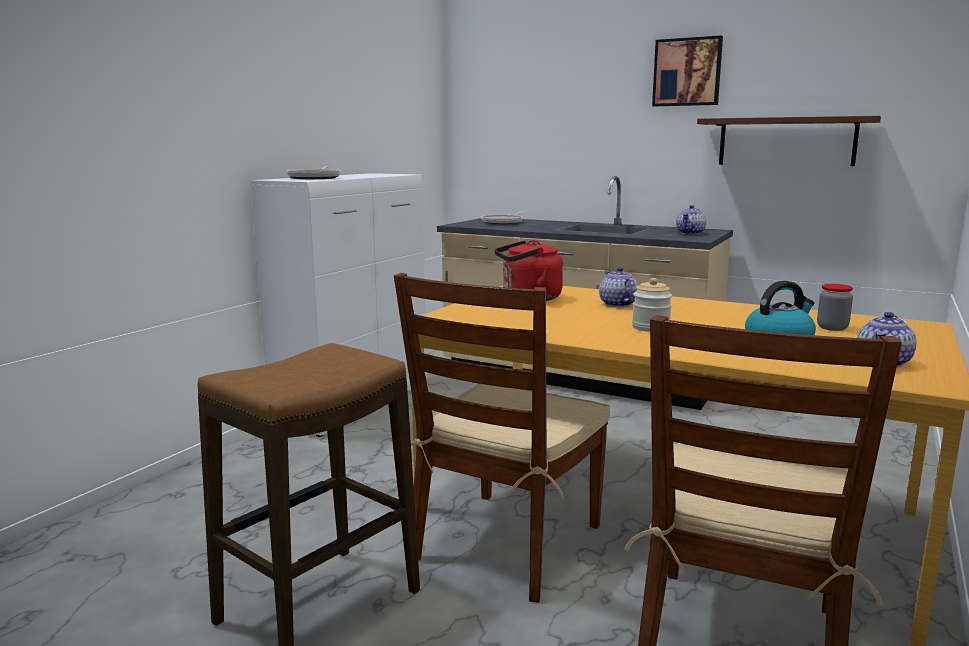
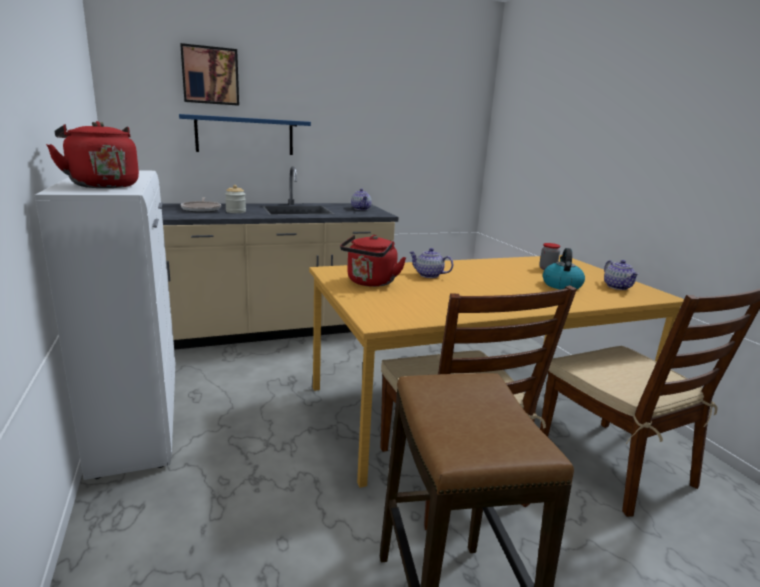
camera: 50 degrees left, 5 degrees up
frying pan [286,166,341,179] -> red kettle [46,121,139,188]
jar [632,278,672,332] -> jar moved to [225,185,246,213]
picture [652,36,723,106] -> picture moved to [180,43,239,106]
brown shelf [697,116,881,166] -> none
none -> blue shelf [179,114,311,155]

